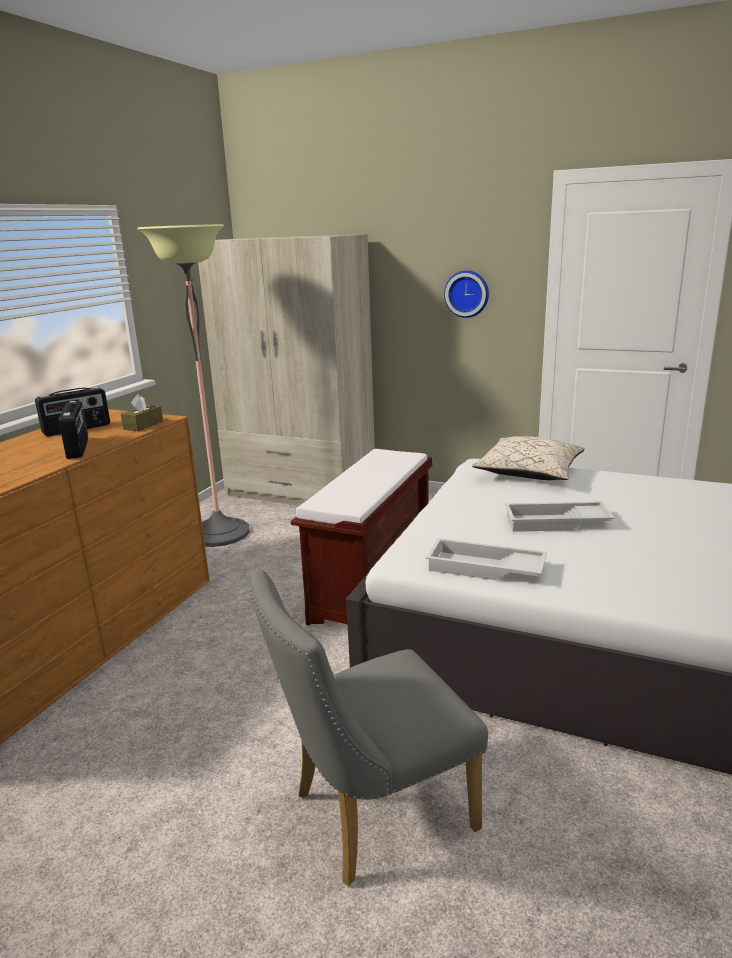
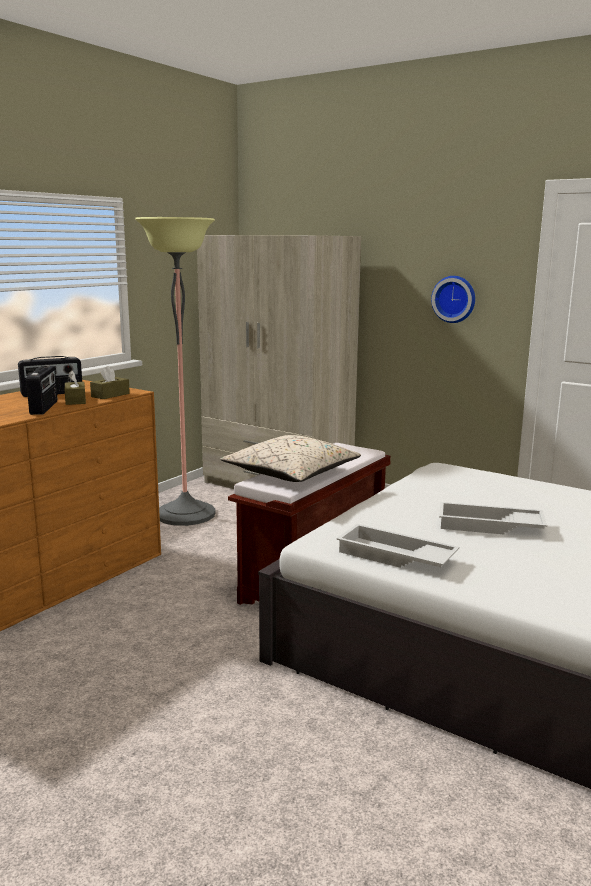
camera: 10 degrees right, 5 degrees down
grey chair [250,569,488,886] -> none
beige pillow [472,436,585,480] -> beige pillow moved to [220,435,361,482]
none -> brown tissue box [64,370,86,405]

